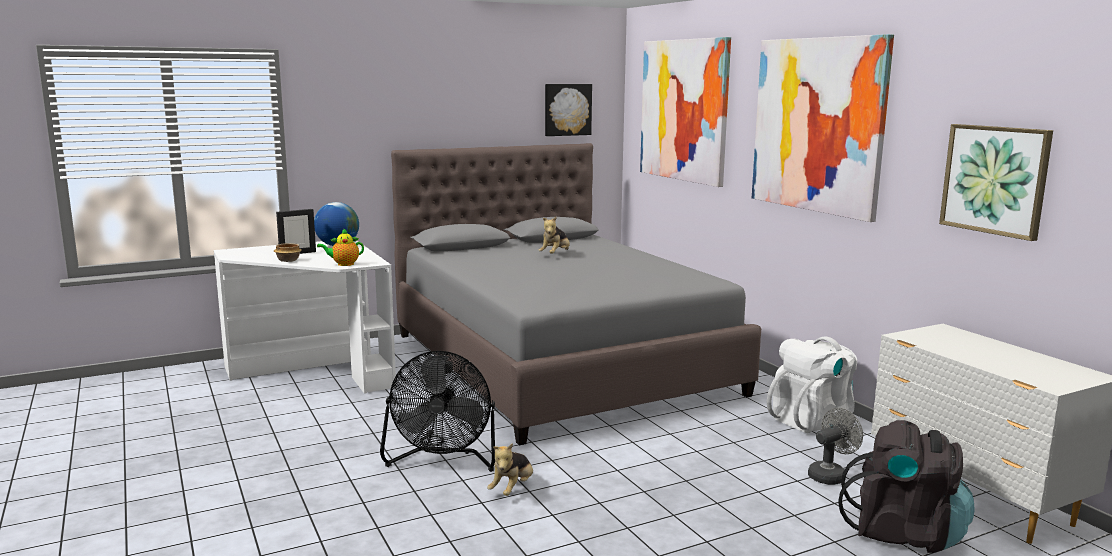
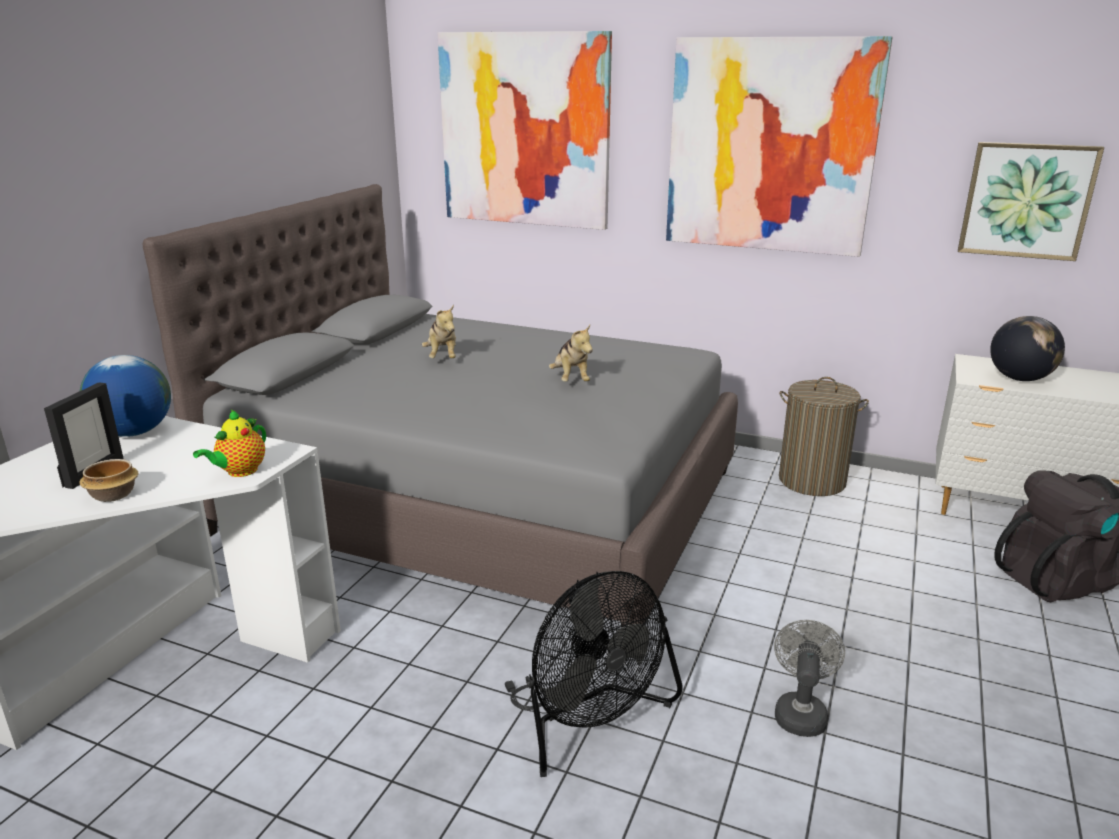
camera: 40 degrees left, 10 degrees up
plush toy [487,443,533,496] -> plush toy moved to [549,325,593,382]
picture [545,84,592,136] -> none
white backpack [767,337,857,433] -> laundry basket [779,377,869,496]
grey fan [808,408,863,485] -> grey fan moved to [774,620,845,737]
none -> globe [990,316,1065,381]

